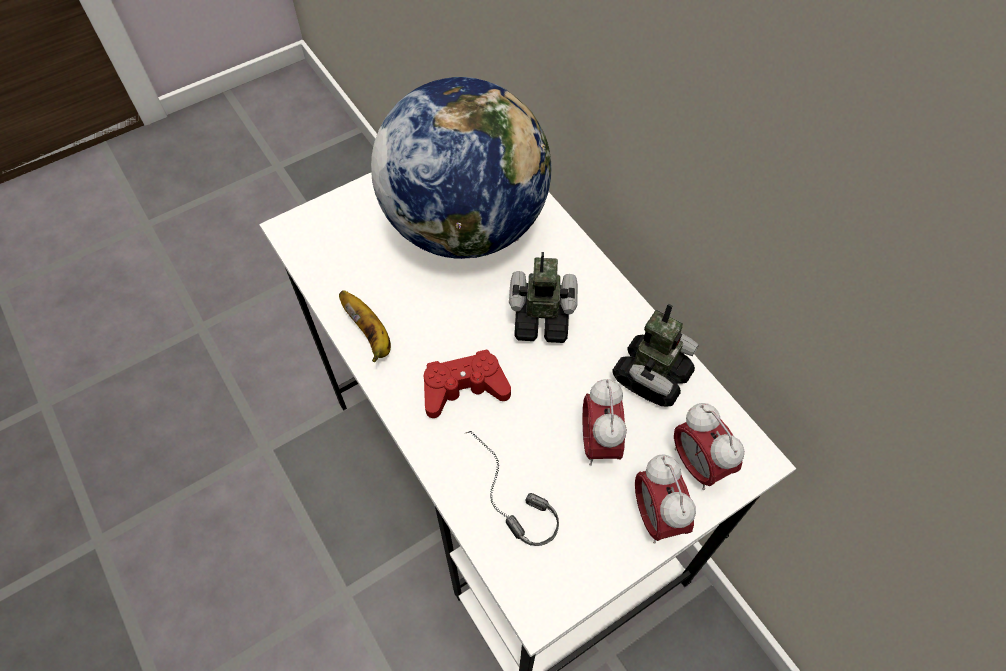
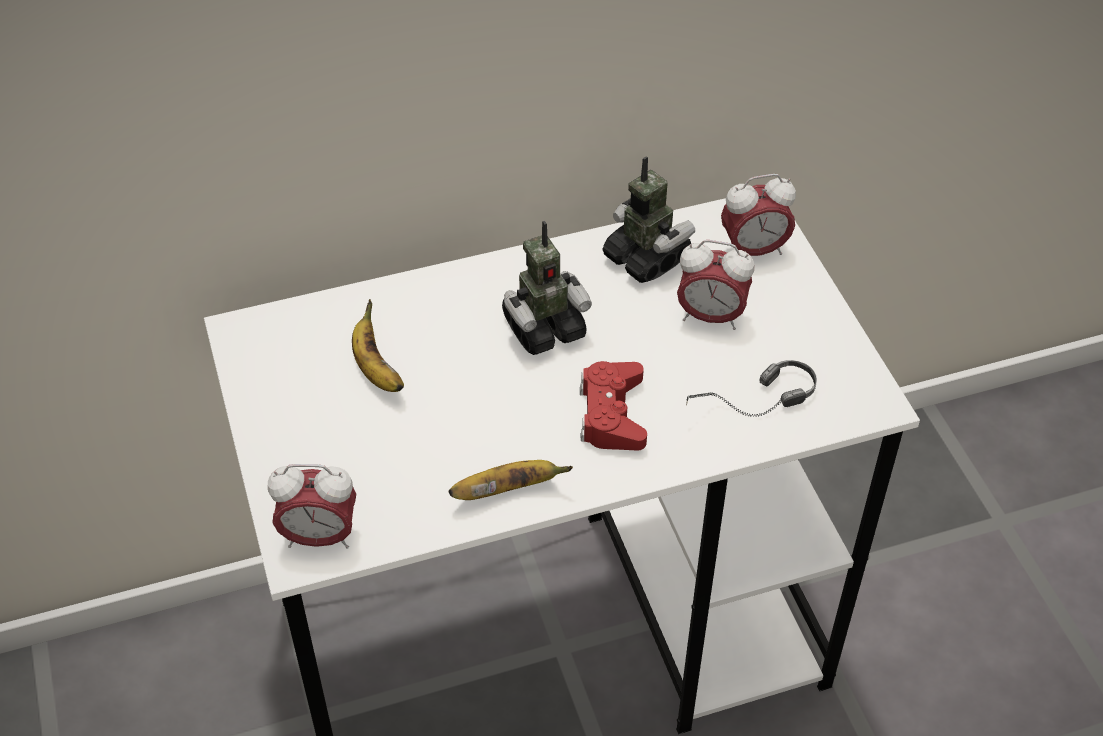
camera: 75 degrees left, 10 degrees down
globe [371,77,552,259] -> banana [352,299,404,392]
toy robot [509,252,578,343] -> toy robot turned 135 degrees counterclockwise [502,221,592,355]
alarm clock [635,454,696,544] -> alarm clock moved to [268,464,356,549]

